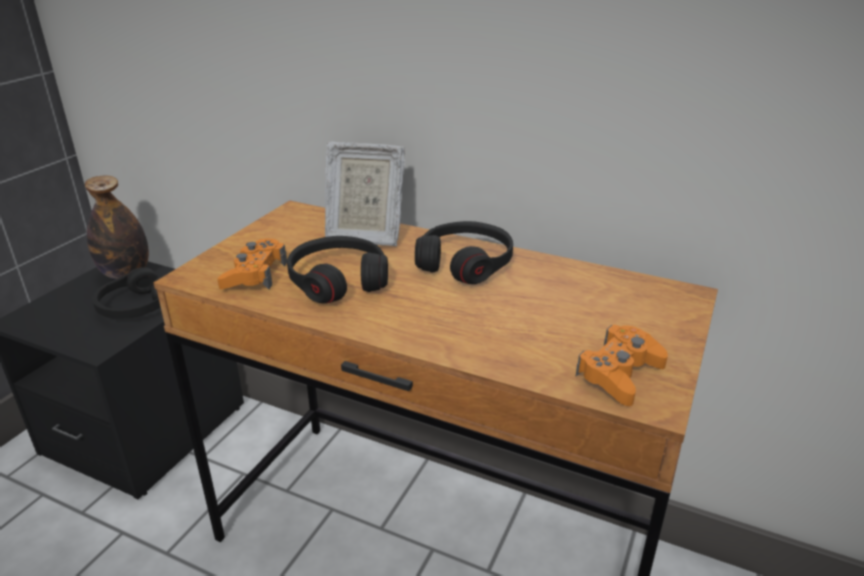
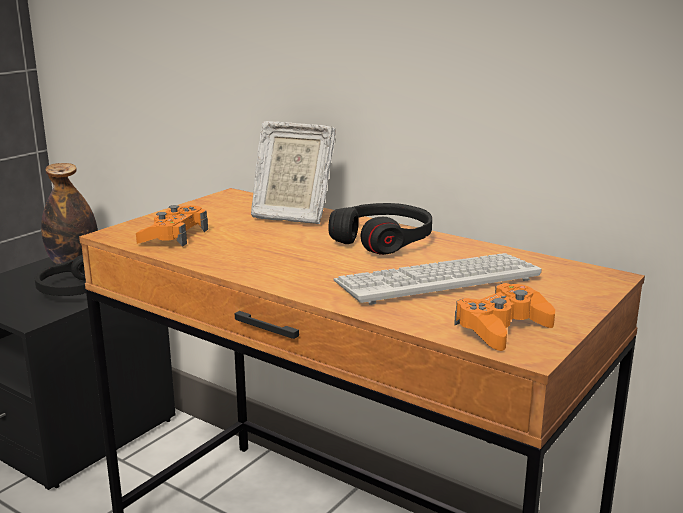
camera: 10 degrees right, 10 degrees down
black headphones [287,236,388,303] -> none
none -> keyboard [334,253,542,305]

